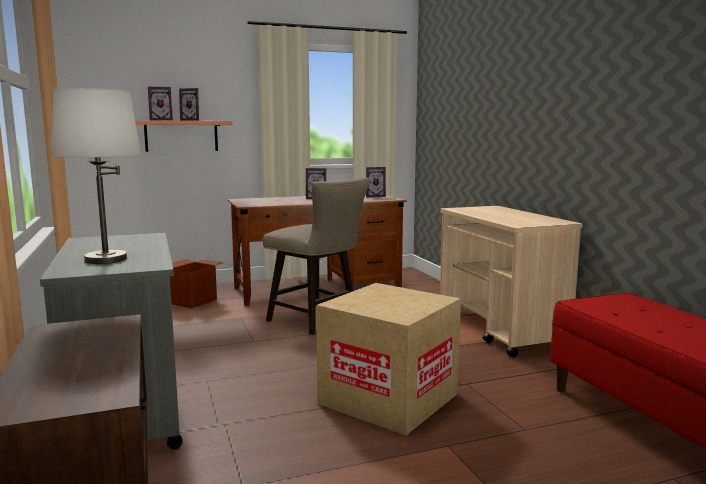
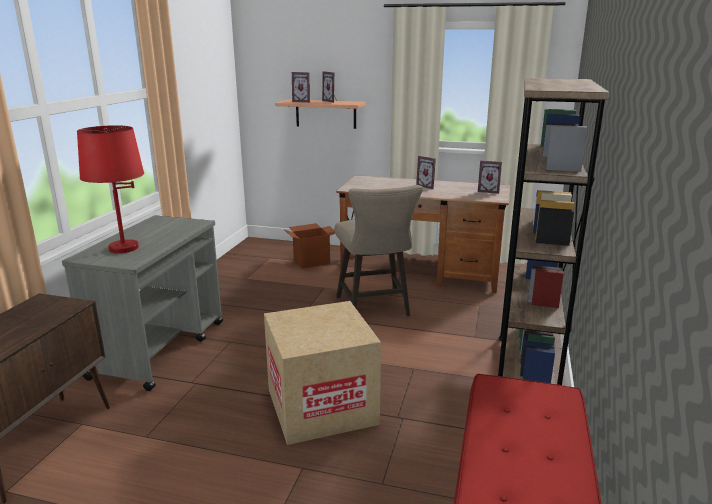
camera: 35 degrees right, 10 degrees up
white table lamp [51,88,141,264] -> red table lamp [77,125,144,253]
beige cart [440,206,583,357] -> brown bookcase [498,78,610,385]

